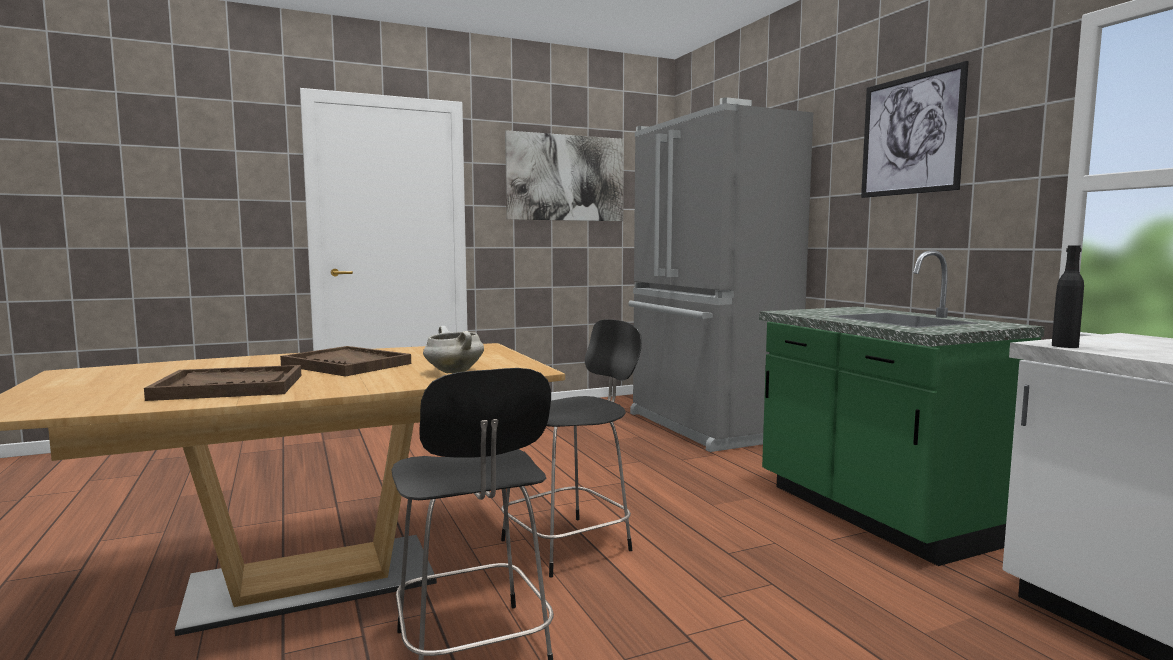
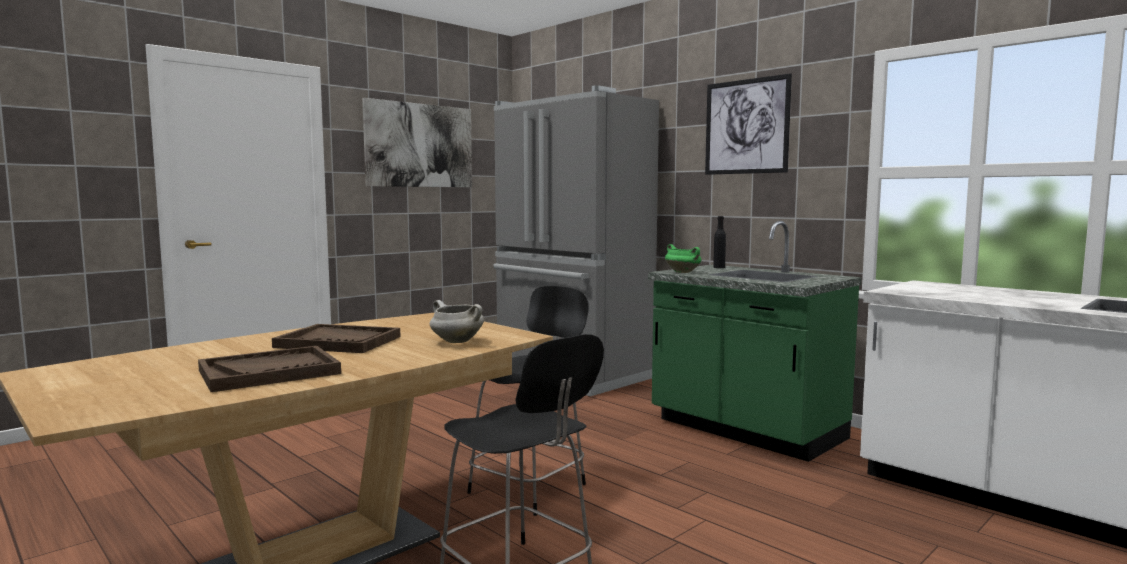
camera: 20 degrees left, 0 degrees up
black bottle [1052,245,1084,348] -> black bottle moved to [713,216,726,268]
none -> green cooking pot [665,244,702,273]

